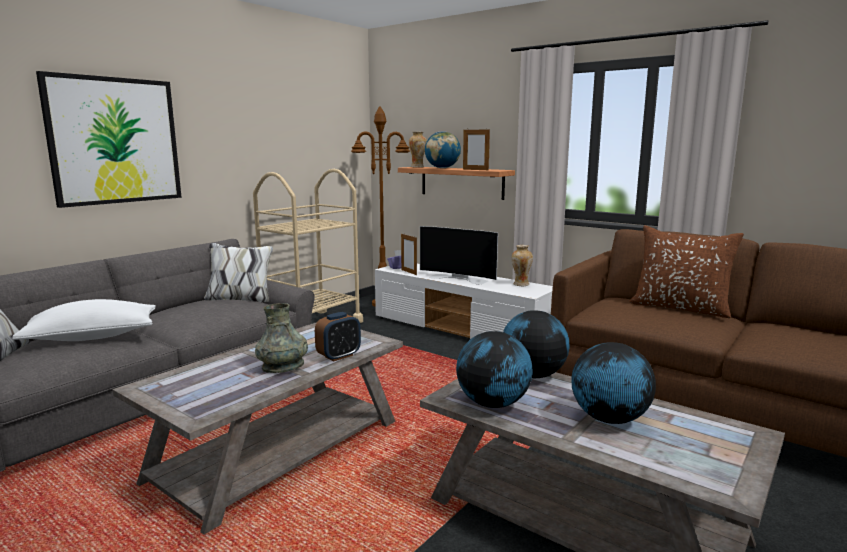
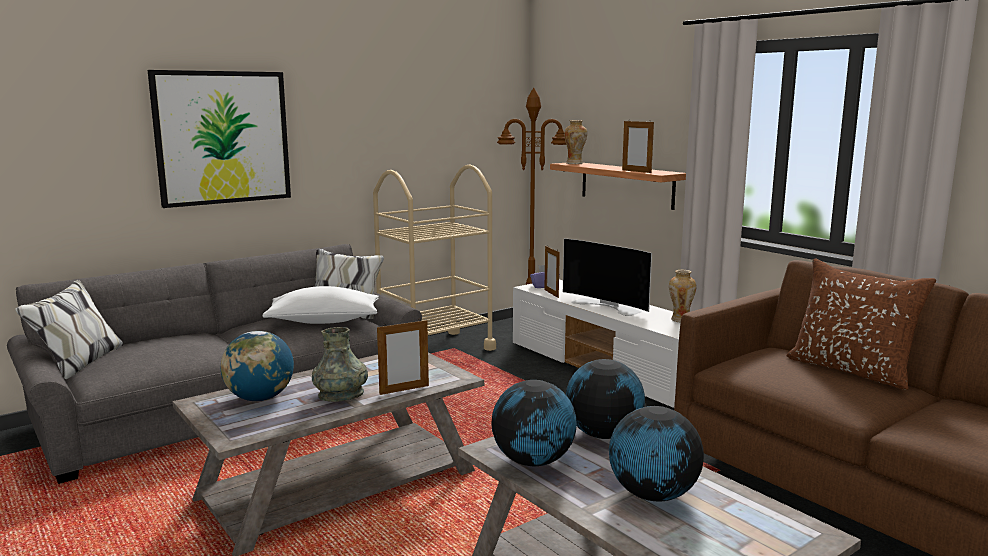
camera: 15 degrees right, 0 degrees up
white pillow [12,299,156,341] -> white pillow moved to [263,286,379,324]
alarm clock [315,312,361,362] -> picture frame [377,320,429,395]
globe [425,131,461,168] -> globe moved to [221,331,294,401]

